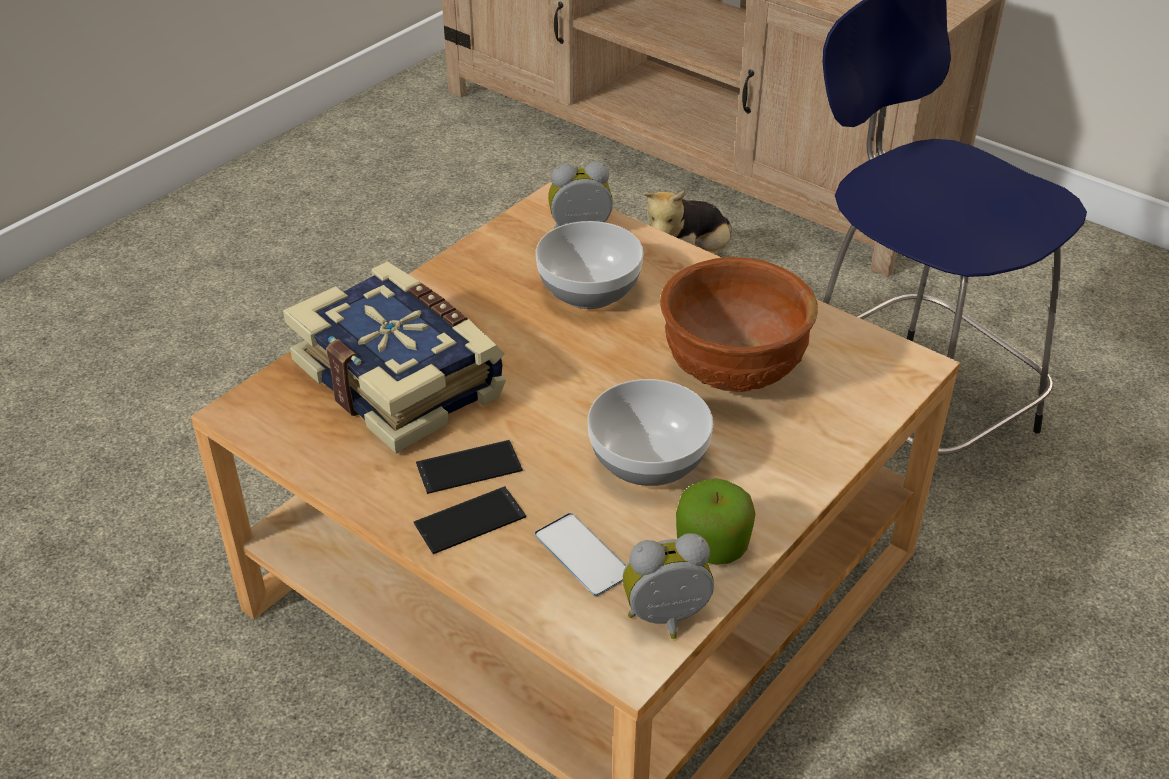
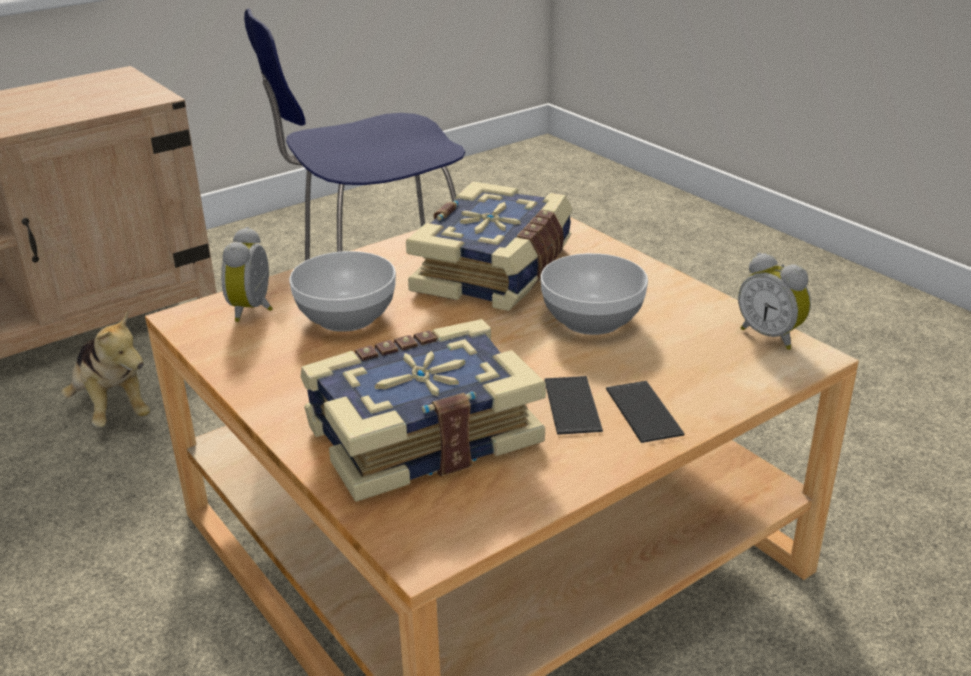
camera: 75 degrees left, 10 degrees down
phone [534,513,626,596] -> none
alarm clock [623,533,714,639] -> alarm clock turned 45 degrees counterclockwise [738,253,811,350]
brown bowl [660,257,818,392] -> book [406,181,572,311]
apple [676,478,755,564] -> none

